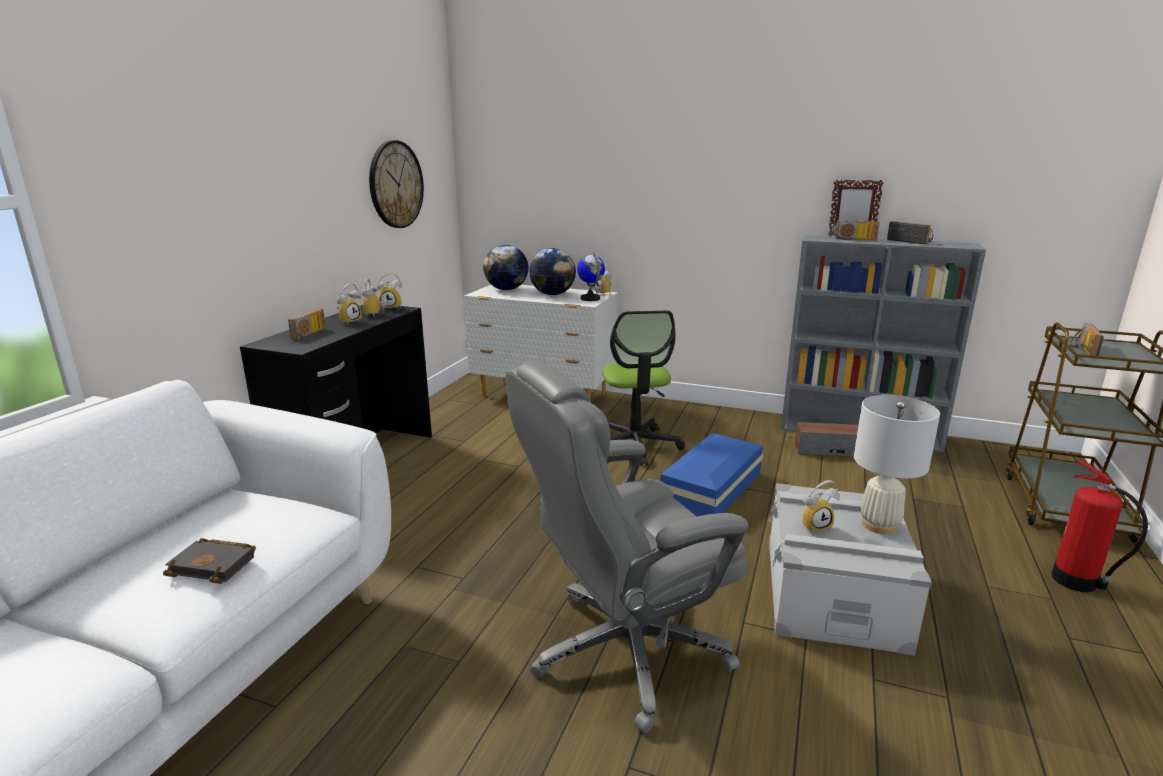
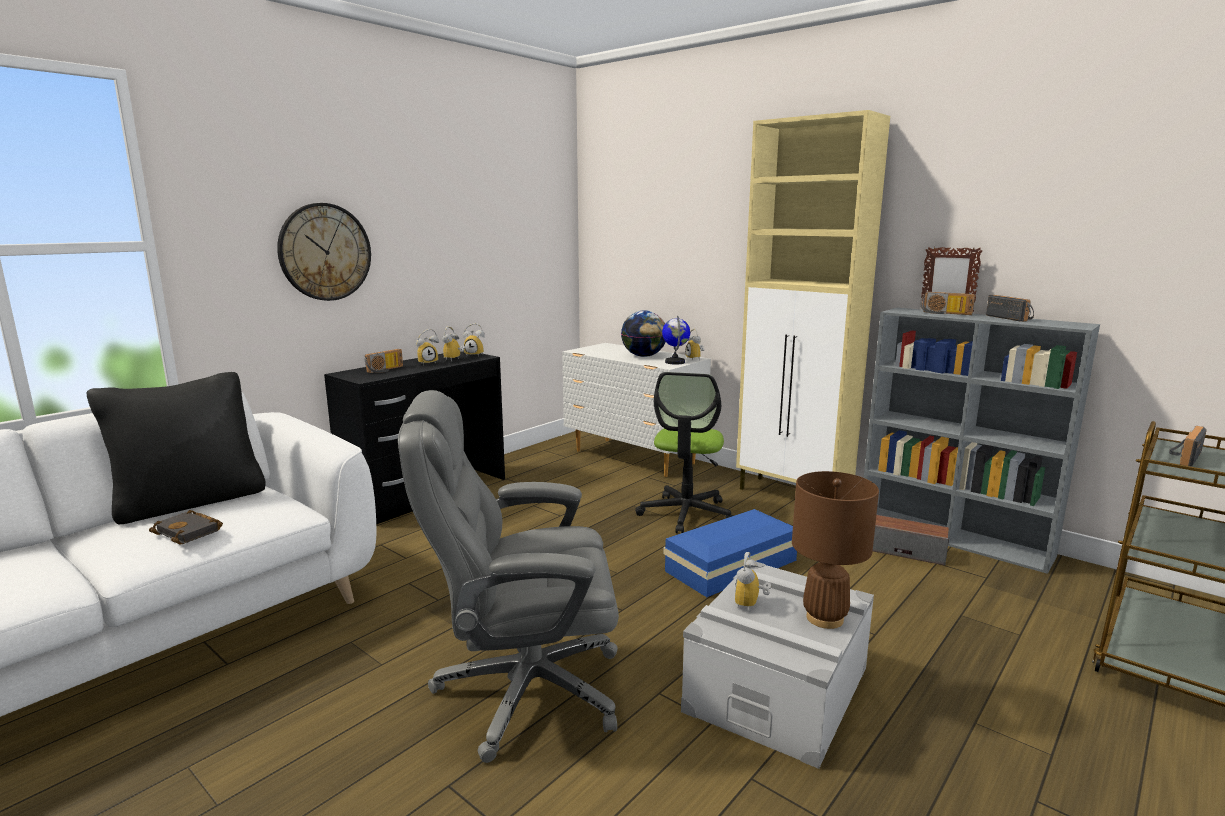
camera: 20 degrees right, 5 degrees down
wall clock [369,140,424,228] -> wall clock moved to [277,203,371,301]
globe [483,245,529,290] -> none
alarm clock [802,480,840,533] -> alarm clock turned 105 degrees clockwise [735,552,771,612]
white table lamp [854,395,940,534] -> brown table lamp [792,471,879,629]
fire extinguisher [1051,460,1148,592] -> none
none -> black pillow [87,372,266,524]
none -> beige cabinet [736,110,890,490]

